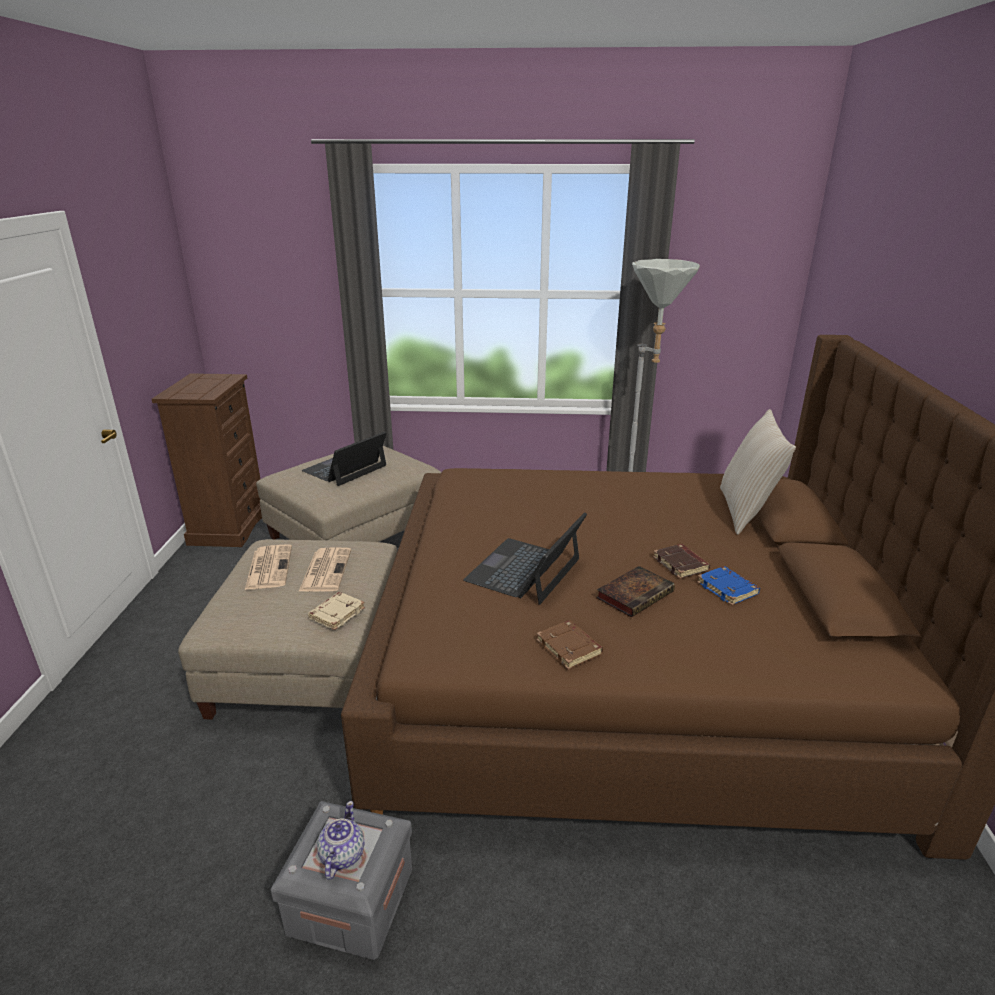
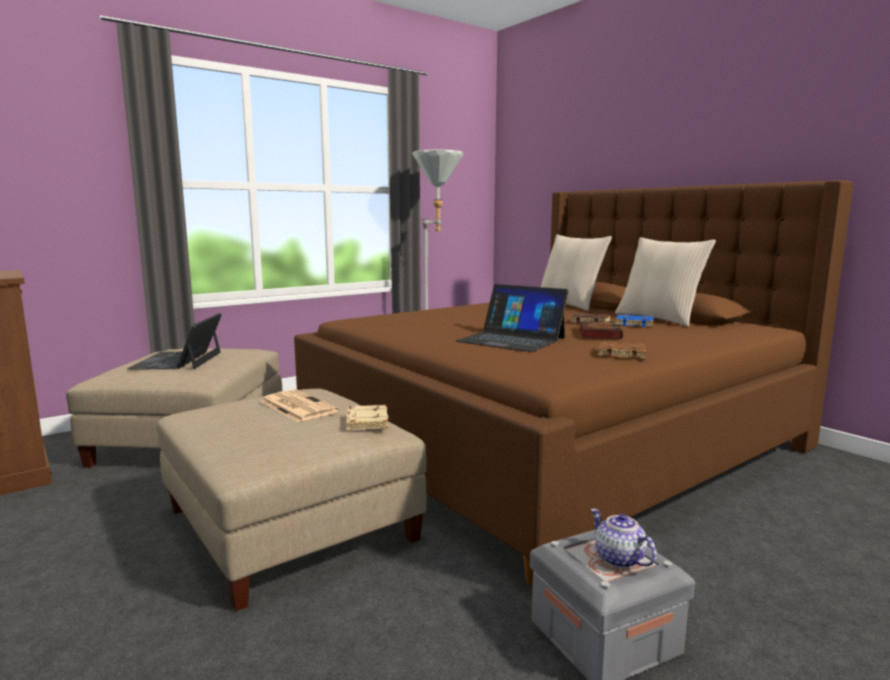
camera: 40 degrees left, 15 degrees down
newspaper [245,544,292,590] -> none
laptop [463,512,587,605] -> laptop turned 45 degrees counterclockwise [455,284,569,352]
none -> beige pillow [615,237,716,327]

